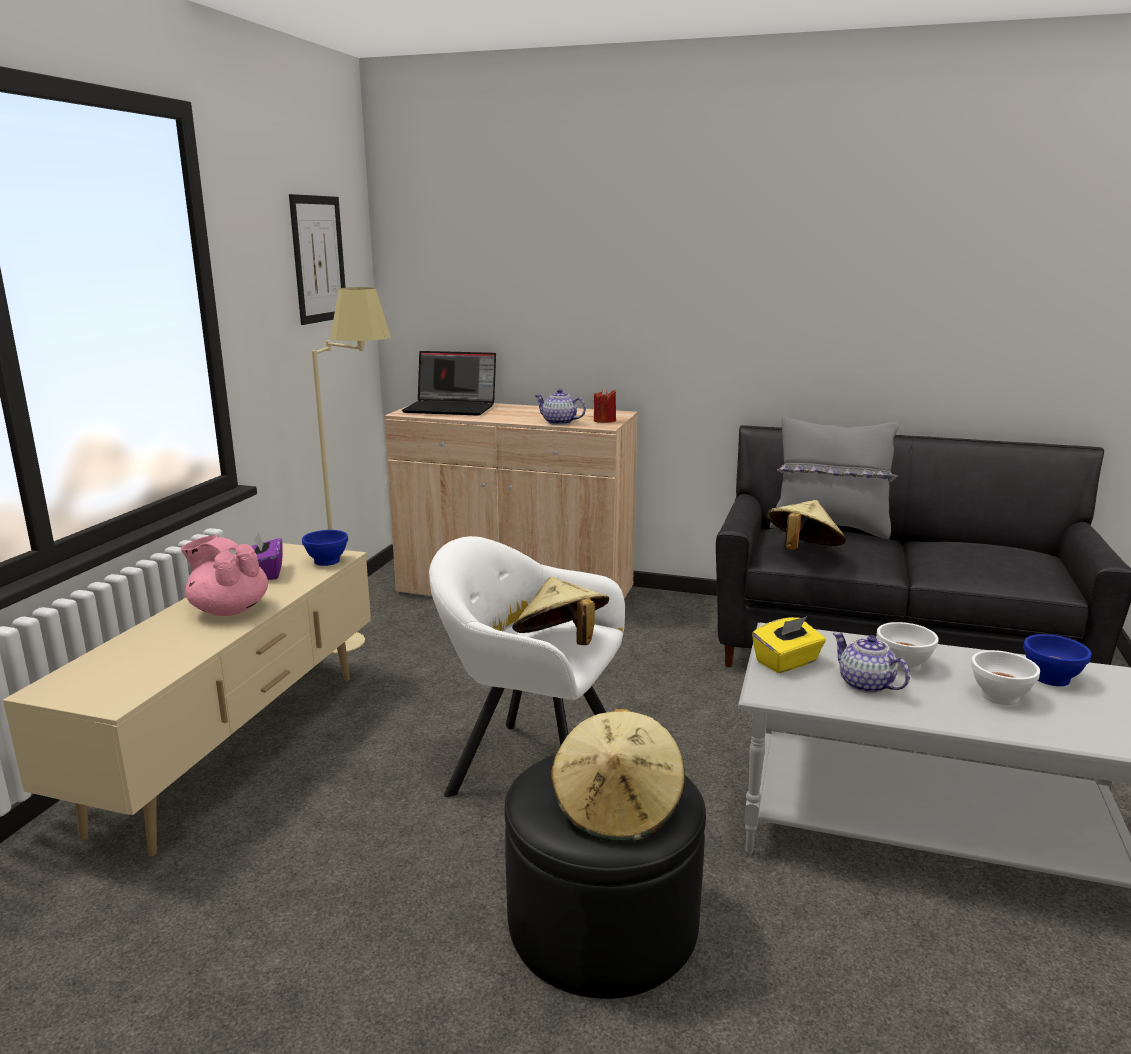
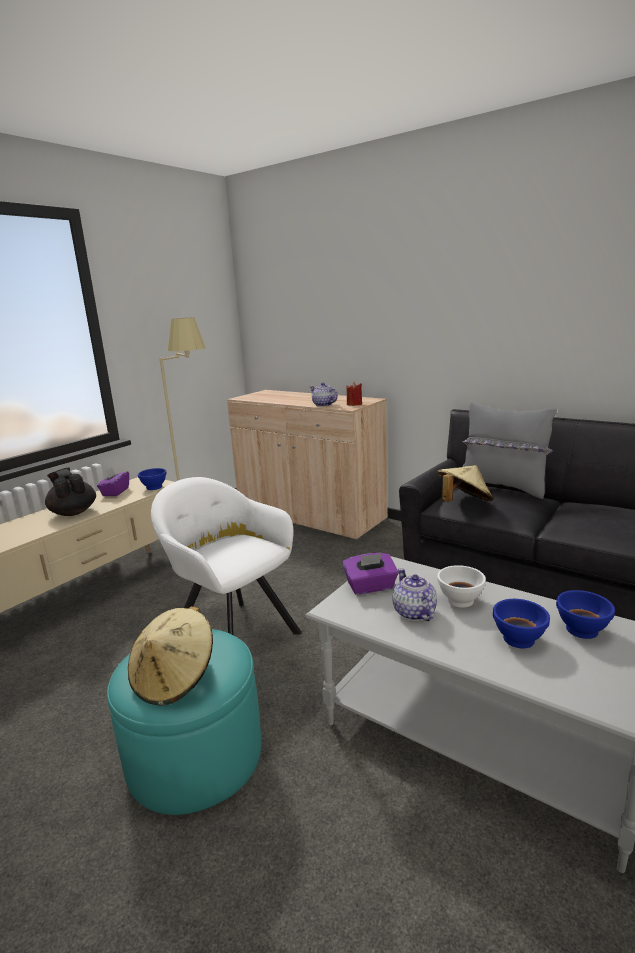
camera: 20 degrees right, 0 degrees up
pink teapot [181,535,268,616] -> black teapot [45,467,96,516]
picture [289,194,346,325] -> none
laptop [402,351,496,416] -> none
black ottoman [504,753,706,999] -> turquoise ottoman [107,629,261,815]
beige hat [512,577,609,645] -> none
yellow tissue box [752,616,826,673] -> purple tissue box [342,553,398,595]
white bowl [971,650,1040,705] -> blue bowl [493,599,550,649]

